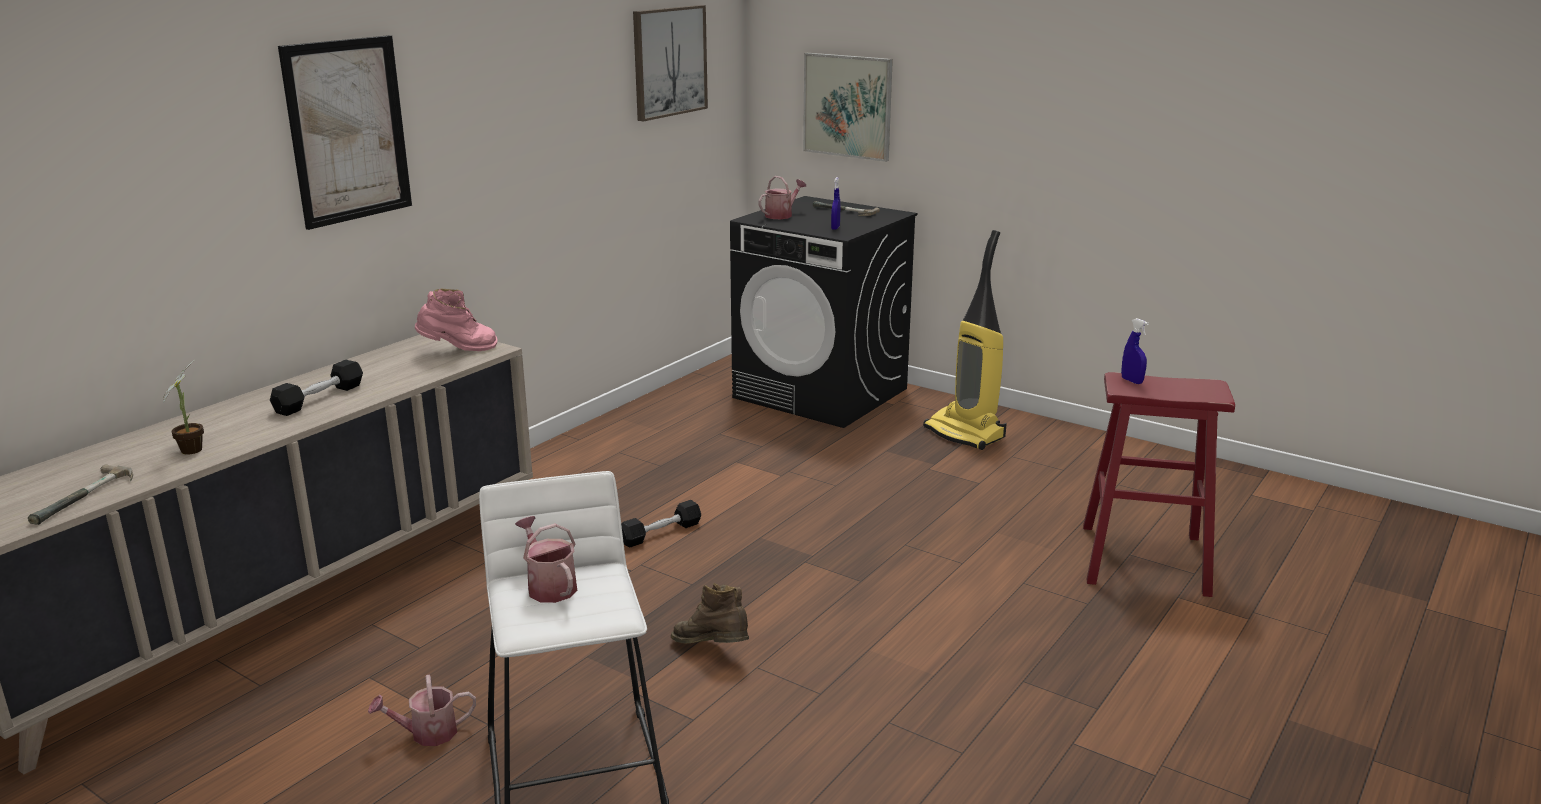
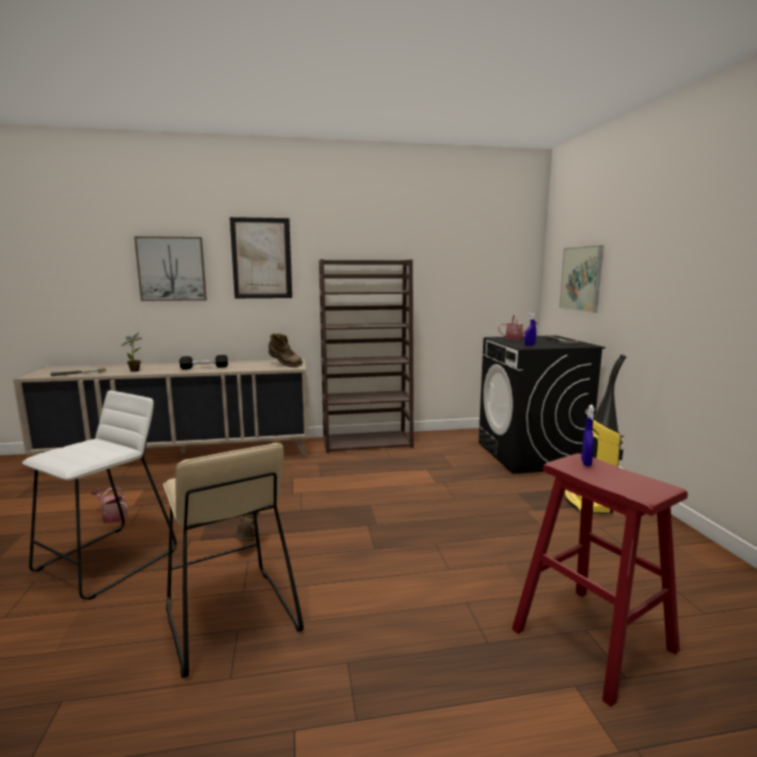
camera: 45 degrees right, 10 degrees down
pink boot [415,289,498,351] -> brown boot [268,333,303,367]
watering can [515,516,577,603] -> none
black dumbbell [621,500,701,547] -> none
picture [633,5,708,122] -> picture moved to [134,236,207,301]
none -> beige stool [163,443,304,678]
none -> brown bookcase [319,259,414,453]

